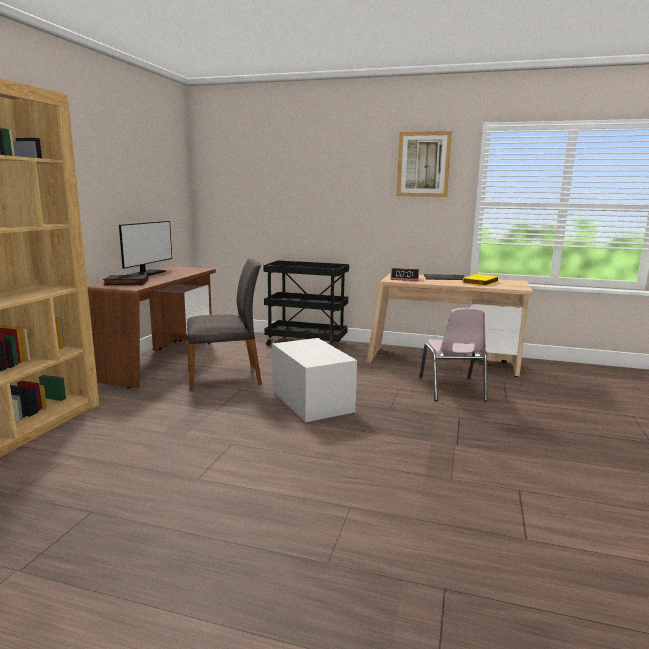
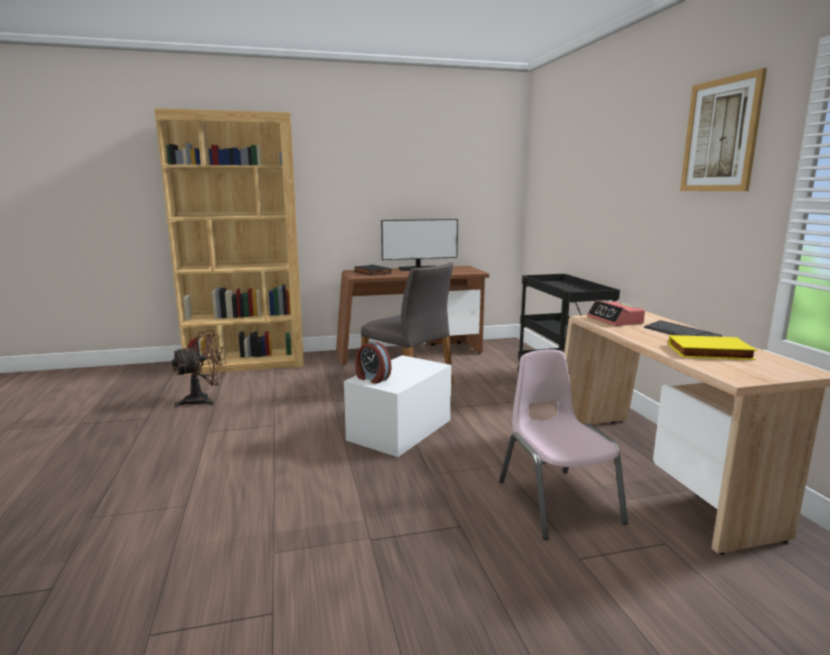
camera: 60 degrees right, 0 degrees up
pink chair [419,308,487,401] -> pink chair turned 105 degrees clockwise [499,349,628,540]
none -> brown fan [171,330,226,407]
none -> alarm clock [355,341,391,384]

